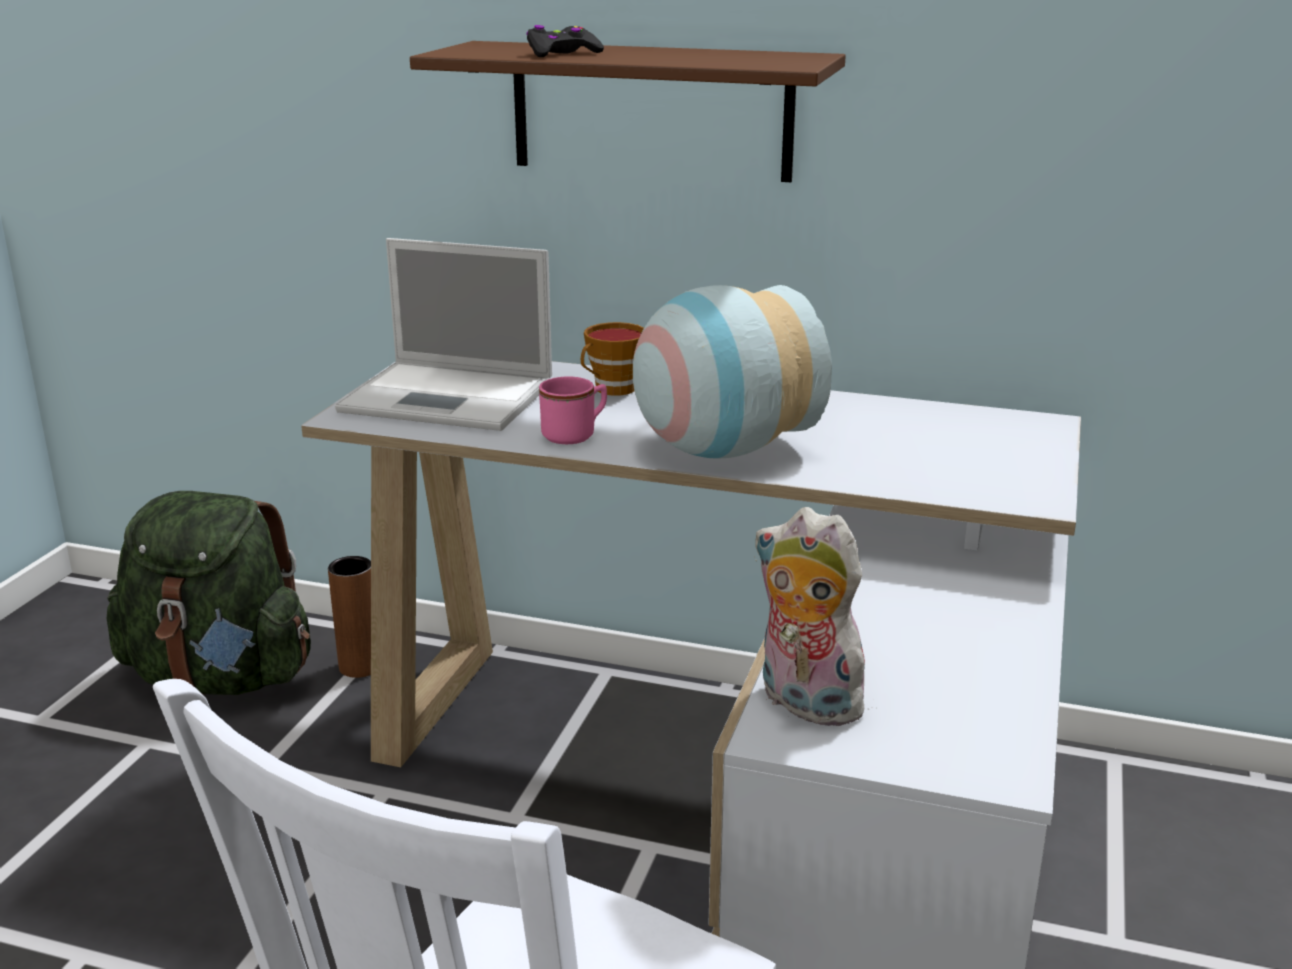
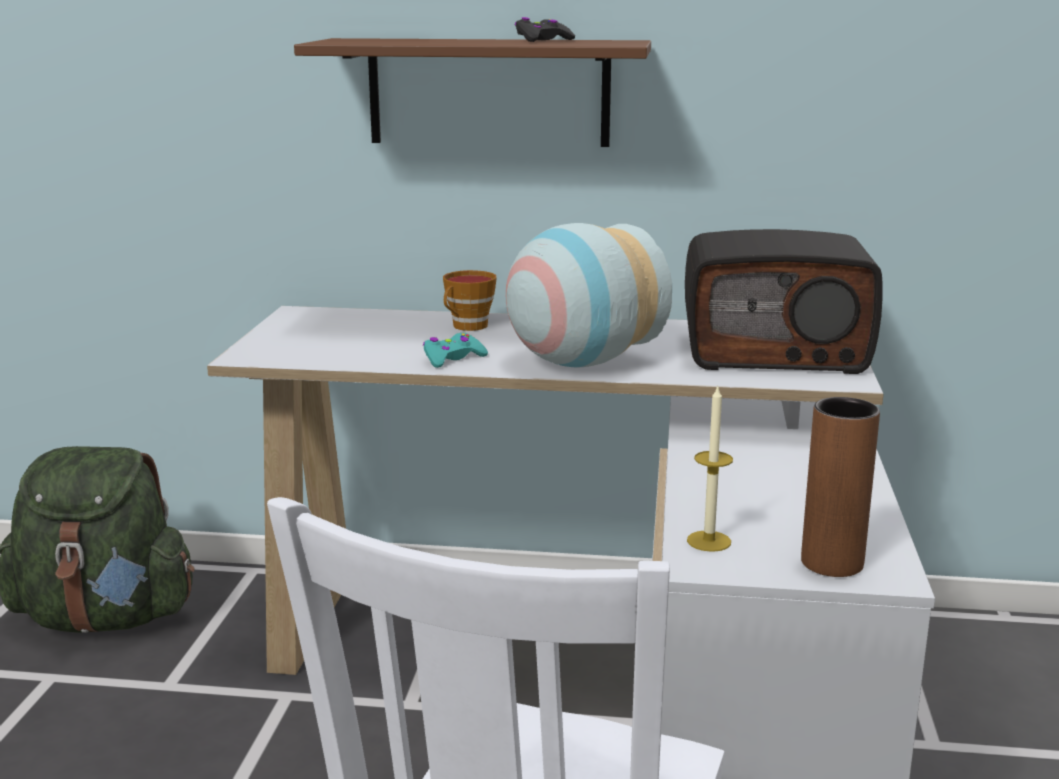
camera: 10 degrees left, 5 degrees down
brown vase [328,556,371,678] -> brown vase moved to [801,397,880,577]
laptop [335,238,552,431] -> none
black game controller [526,25,604,57] -> black game controller moved to [515,17,575,42]
pink mug [539,377,607,444] -> turquoise game controller [423,333,488,368]
plush toy [754,507,877,726] -> candle [687,386,733,552]
none -> radio [685,229,883,374]

